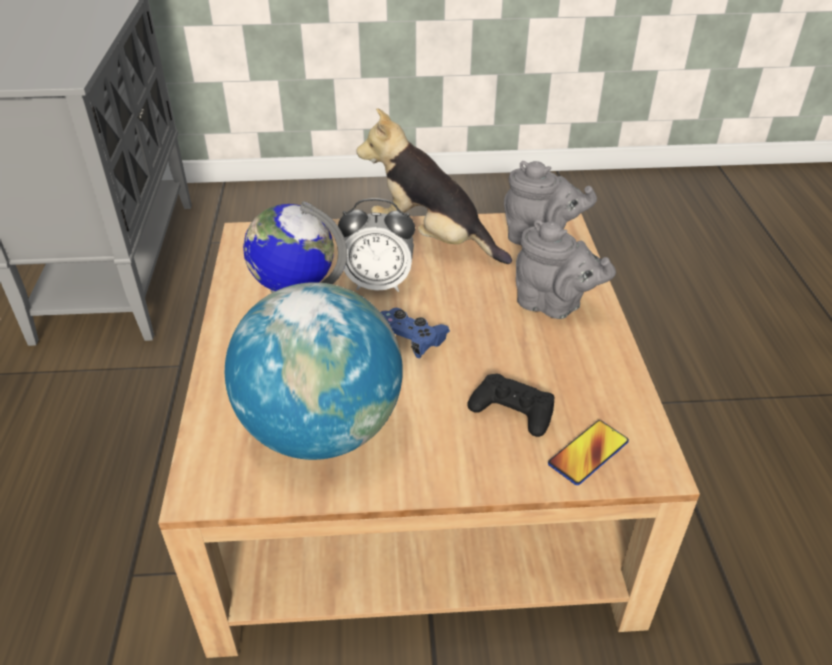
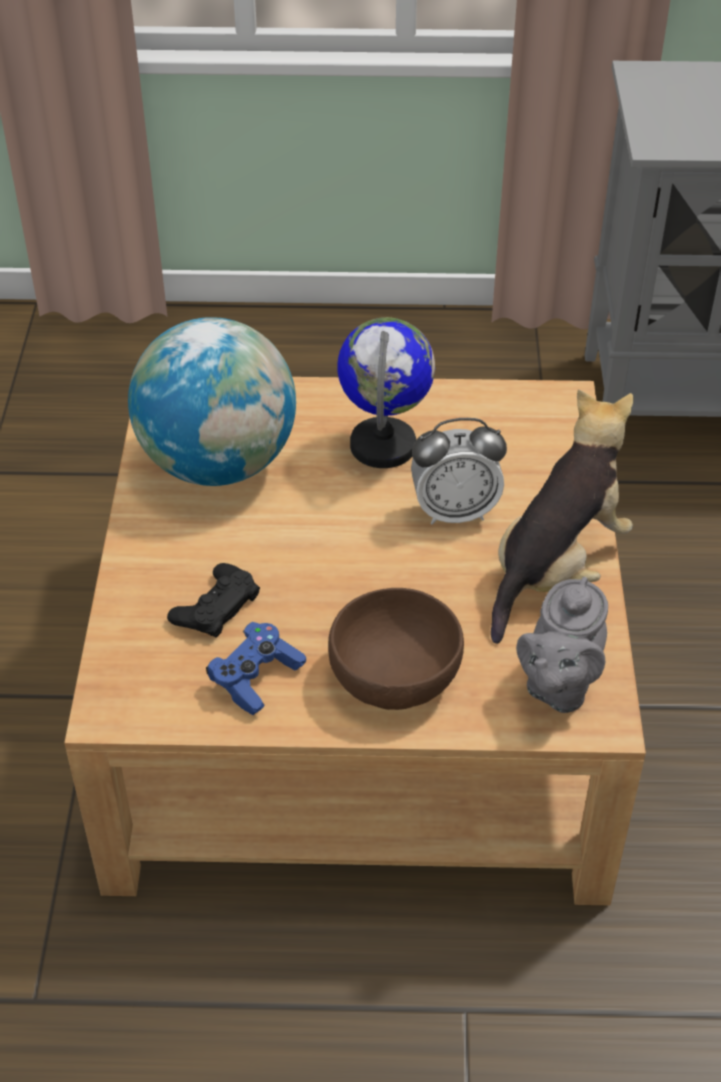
camera: 95 degrees right, 5 degrees up
alarm clock [338,198,415,292] -> alarm clock turned 105 degrees counterclockwise [411,418,507,525]
blue game controller [381,308,450,358] -> blue game controller moved to [206,622,306,715]
grey teapot [516,219,616,319] -> brown bowl [328,588,464,710]
phone [548,420,629,485] -> none

